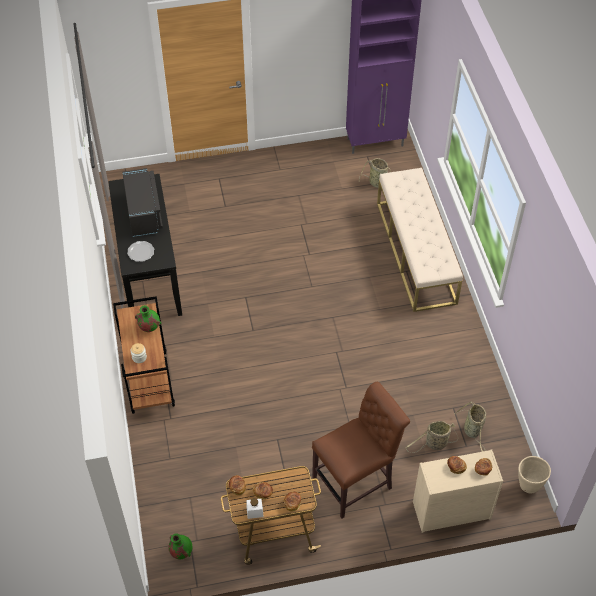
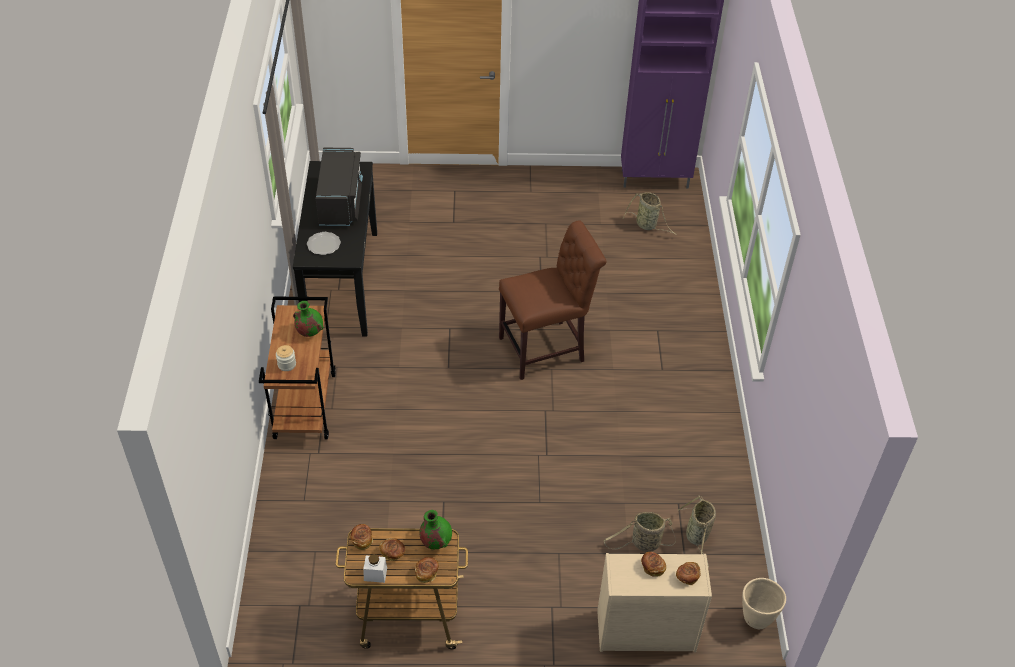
camera: 10 degrees right, 5 degrees down
green vase [168,533,192,560] -> green vase moved to [419,510,452,549]
brown chair [312,382,410,519] -> brown chair moved to [499,221,606,380]
beige bench [377,168,463,312] -> none

